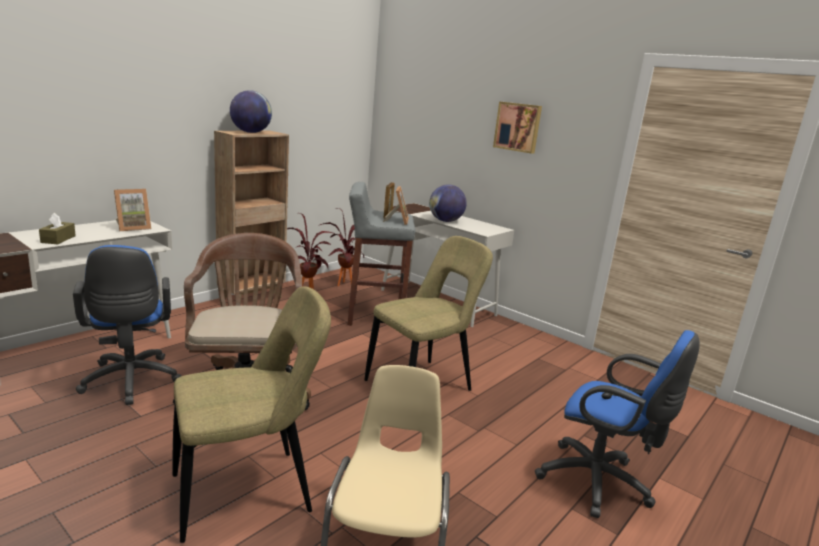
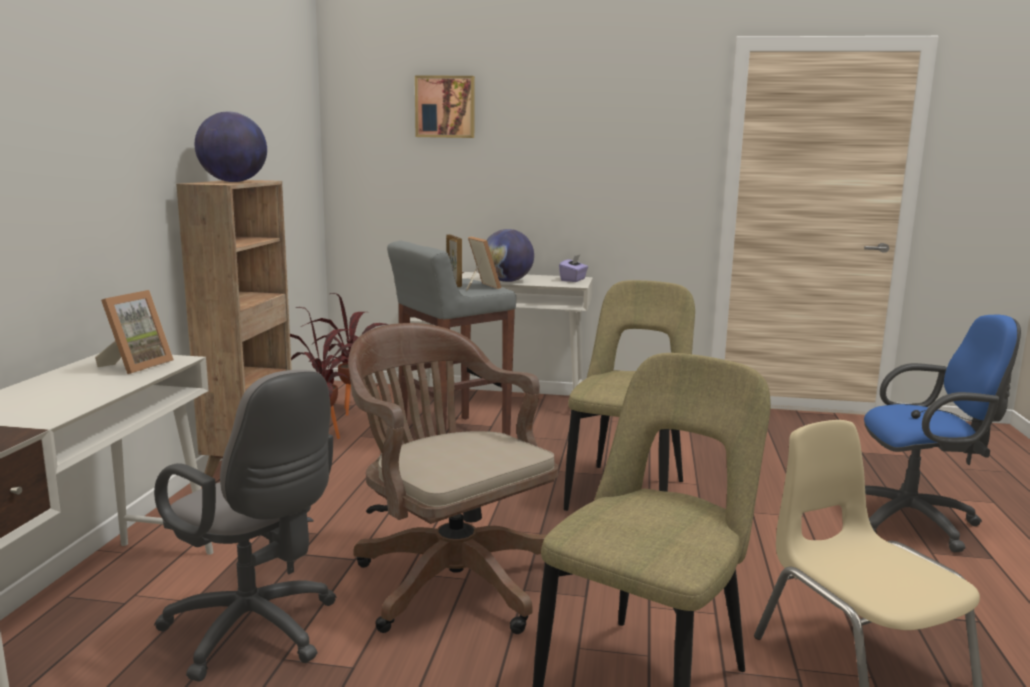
camera: 30 degrees left, 5 degrees down
brown tissue box [39,213,76,244] -> none
blue office chair [73,245,181,405] -> grey office chair [154,370,337,682]
picture [493,101,542,154] -> picture moved to [415,76,475,138]
none -> purple tissue box [559,254,588,282]

